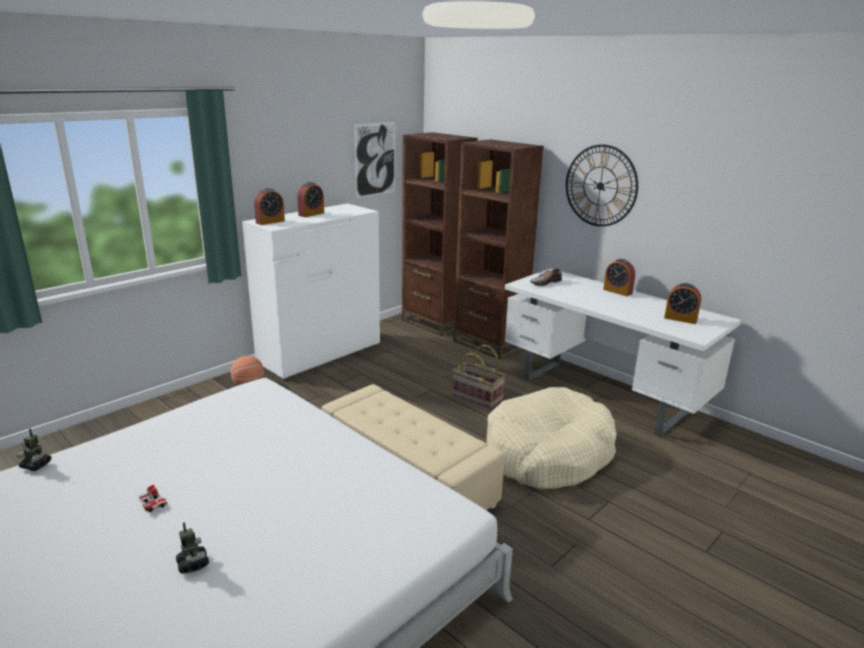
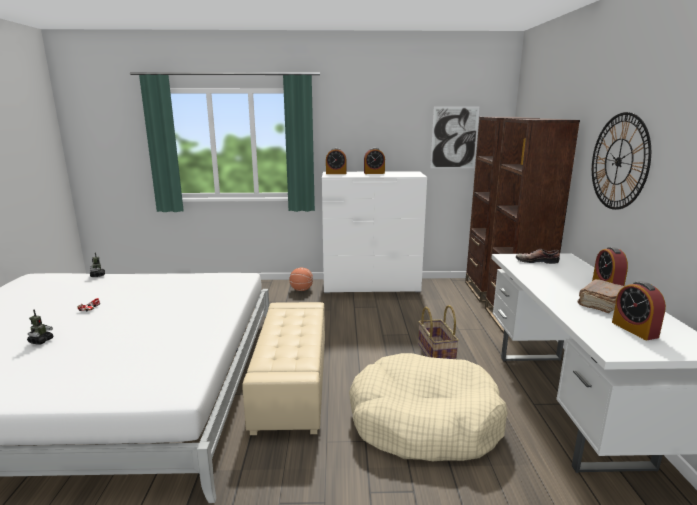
camera: 45 degrees right, 5 degrees down
none -> brown book [578,279,624,313]

